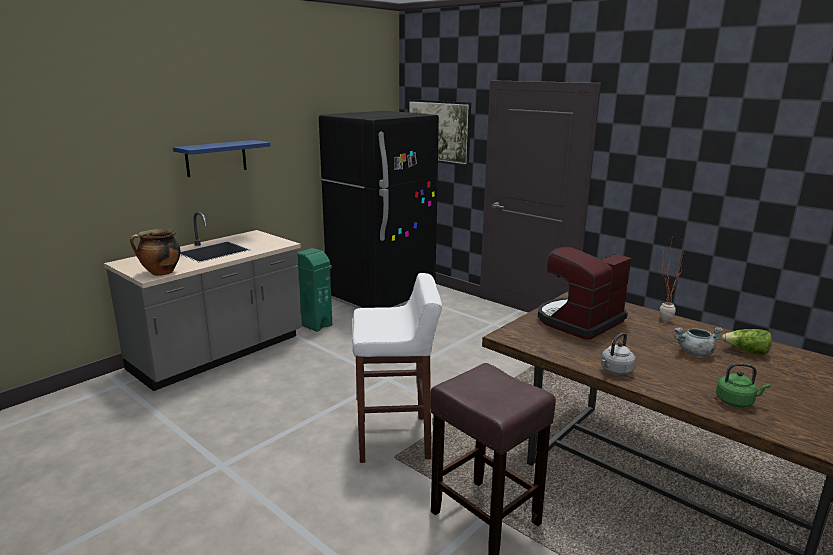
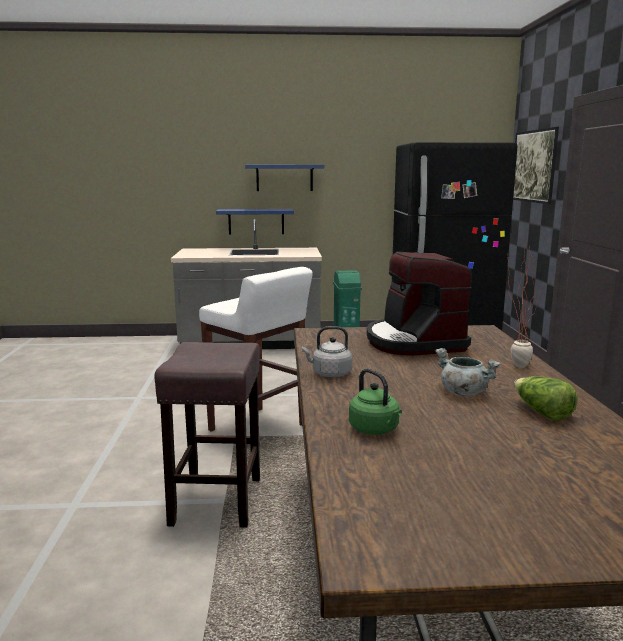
camera: 45 degrees right, 5 degrees down
cooking pot [130,229,180,276] -> none
coffee machine [538,247,632,340] -> coffee machine turned 105 degrees counterclockwise [367,251,471,356]
none -> blue shelf [216,209,294,235]

